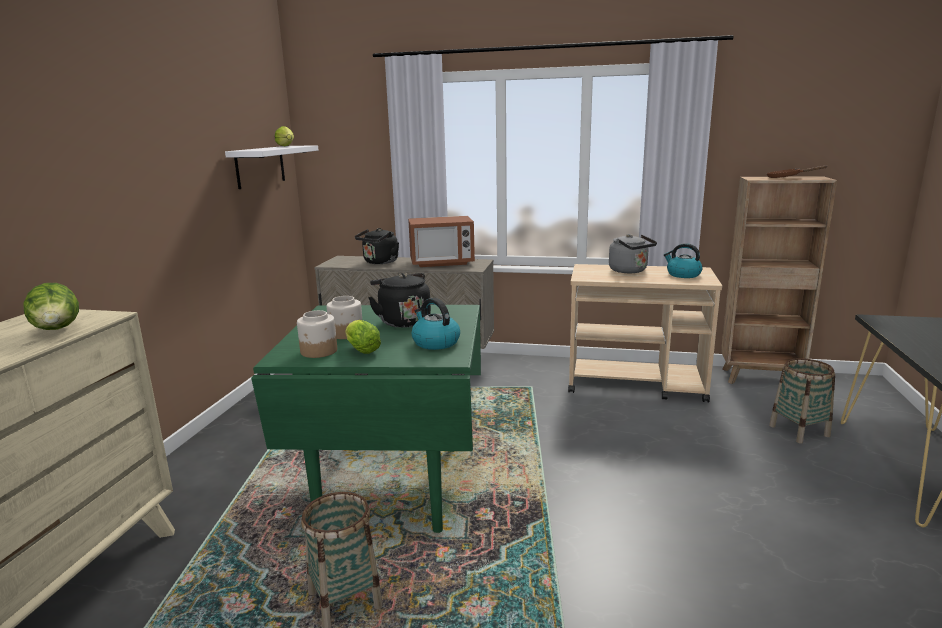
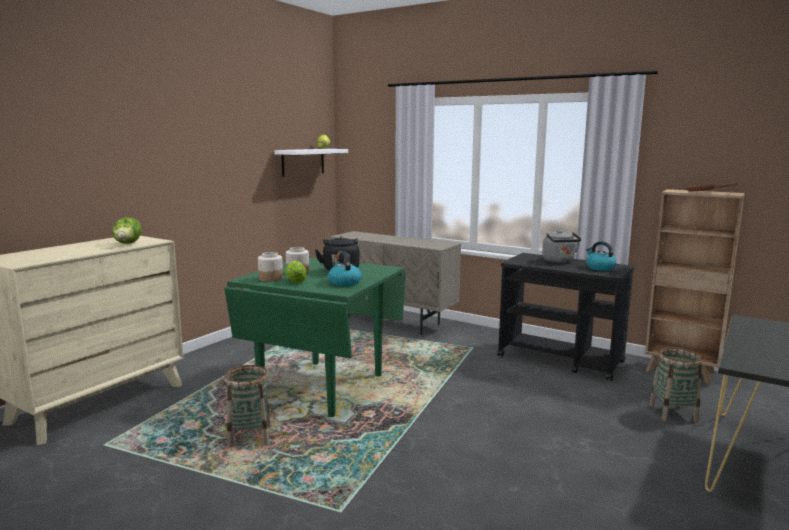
camera: 20 degrees right, 5 degrees down
black kettle [355,228,399,264] -> none
microwave [408,216,475,267] -> none
beige cart [568,264,722,402] -> black cart [497,253,635,381]

